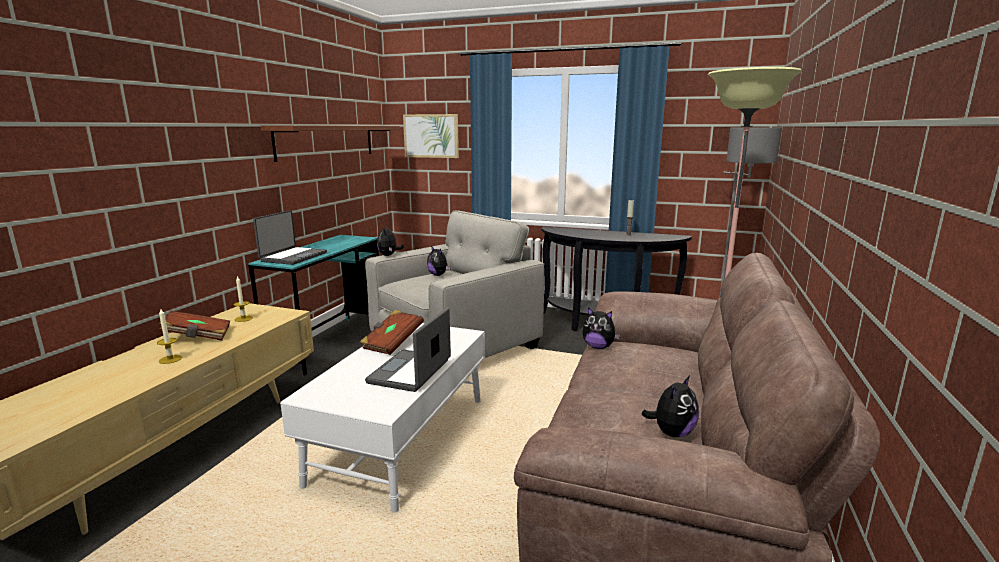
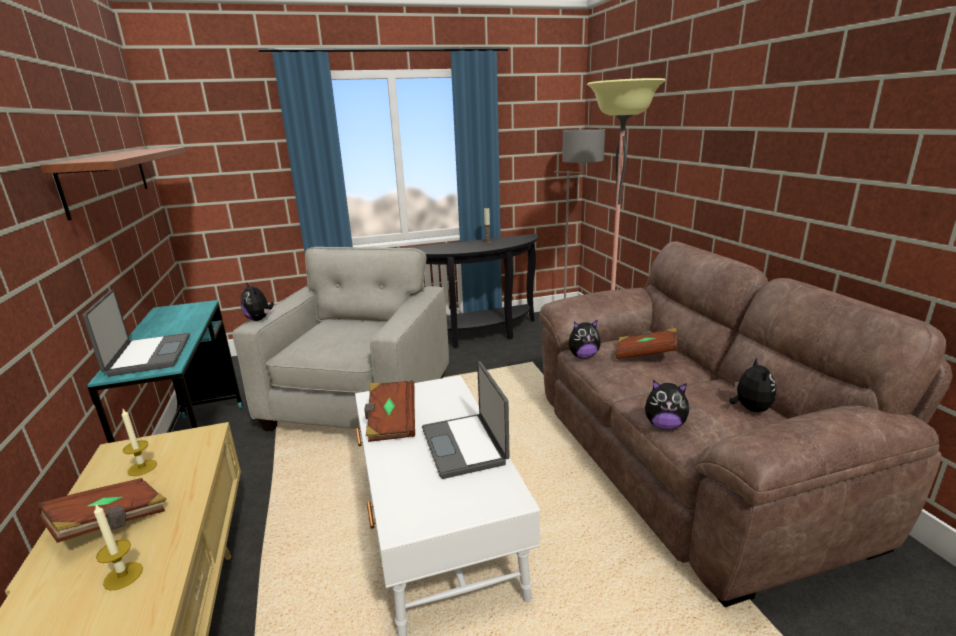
camera: 35 degrees left, 5 degrees up
picture [403,114,459,158] -> none
plush toy [427,246,450,276] -> plush toy moved to [645,380,691,430]
none -> brown book [615,328,678,359]

